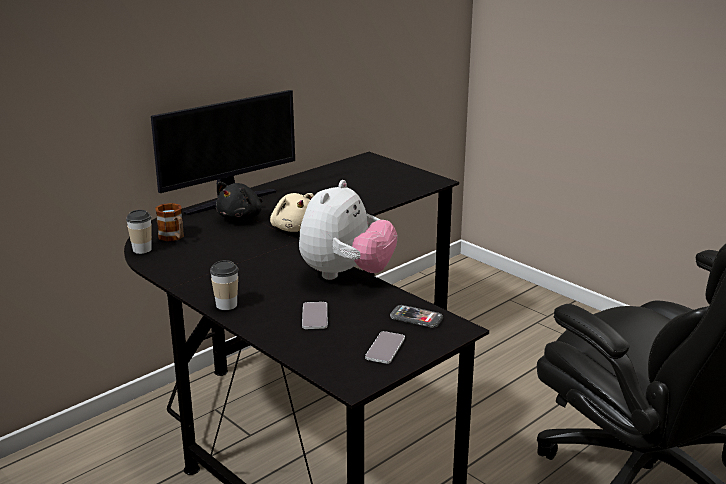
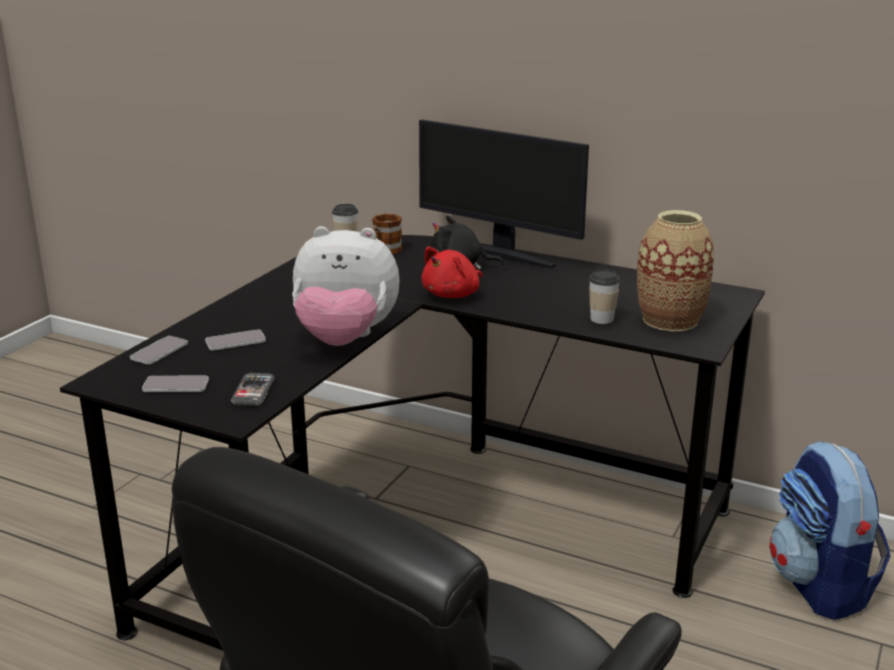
camera: 70 degrees right, 0 degrees up
cup [210,260,238,310] -> cup moved to [589,269,620,324]
beige plush toy [270,193,314,232] -> red plush toy [422,247,483,298]
none -> phone [130,336,188,364]
none -> vase [637,210,714,331]
none -> backpack [769,441,891,620]

